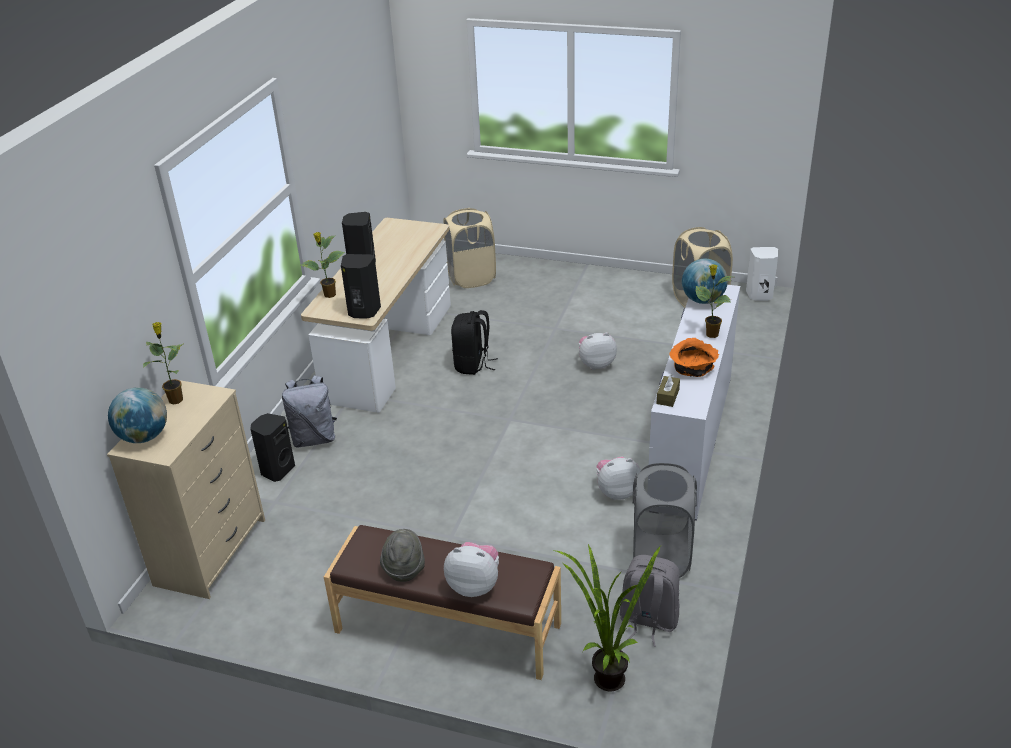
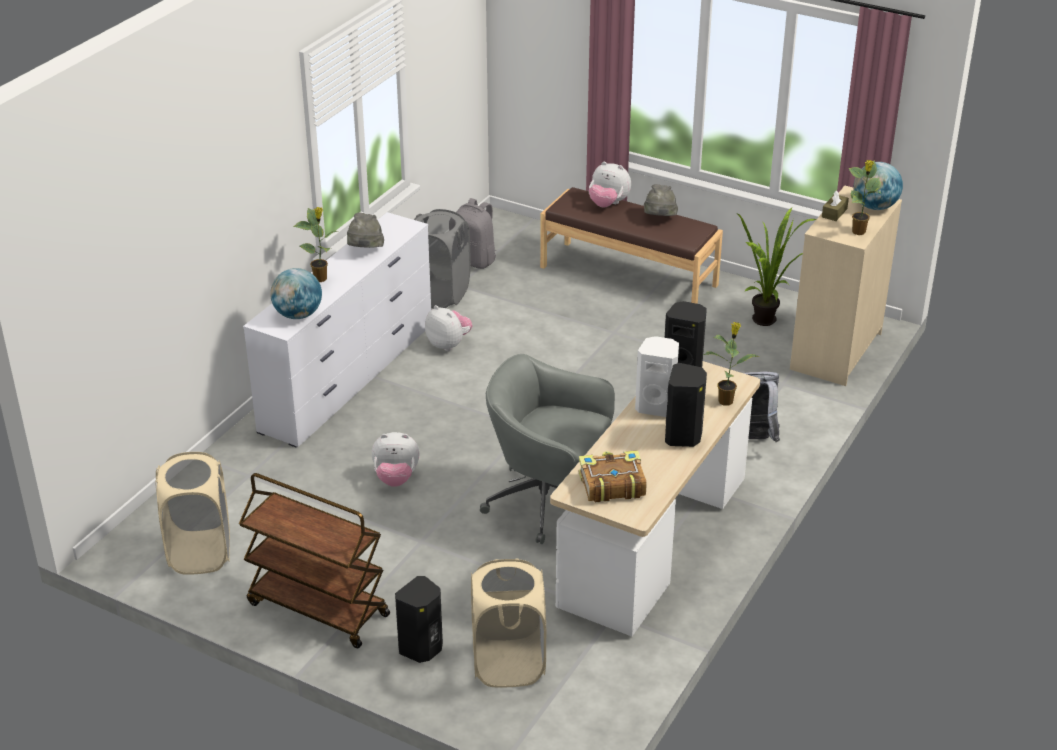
camera: 170 degrees left, 0 degrees up
black speaker [250,413,295,482] -> black speaker moved to [395,576,443,663]
black backpack [451,310,498,375] -> grey office chair [480,354,615,544]
potted plant [556,544,661,692] -> potted plant moved to [736,208,817,326]
plush toy [596,457,641,500] -> plush toy turned 135 degrees counterclockwise [425,305,472,351]
brown tissue box [657,374,680,407] -> brown tissue box moved to [822,191,849,221]
orange bowl [670,338,719,377] -> grey hat [347,213,384,248]
white speaker [746,247,778,301] -> white speaker moved to [635,336,679,417]
none -> brown cart [239,473,390,648]
none -> book [579,450,646,502]

